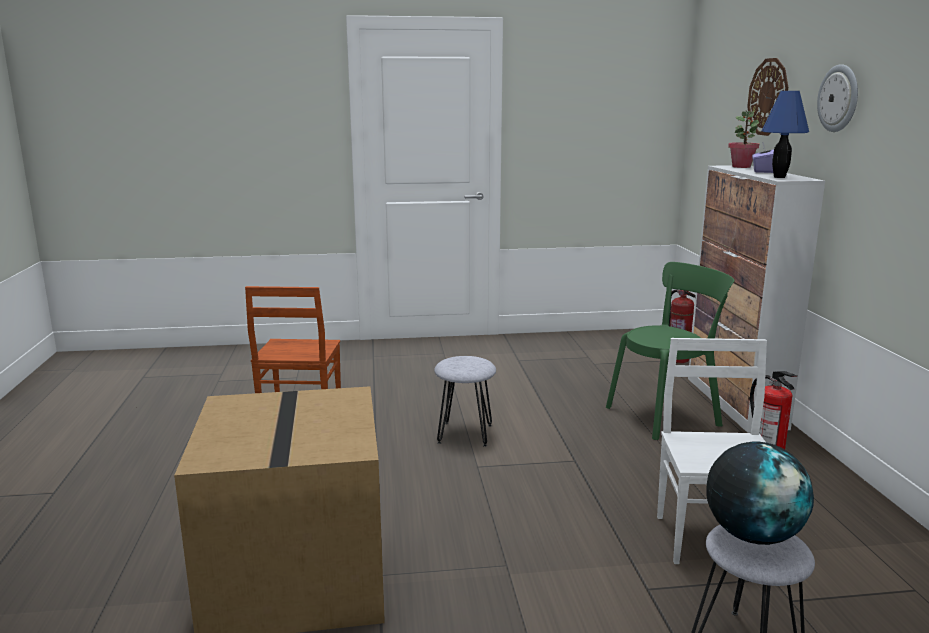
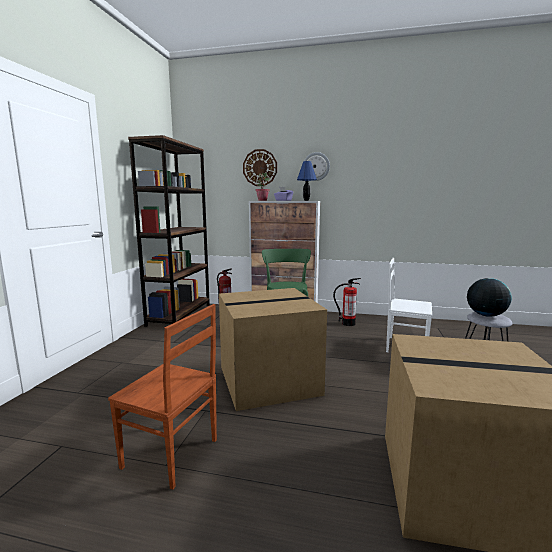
camera: 70 degrees left, 5 degrees down
grey stool [434,356,496,447] -> cardboard box [219,288,327,411]
none -> brown bookcase [128,135,210,327]

